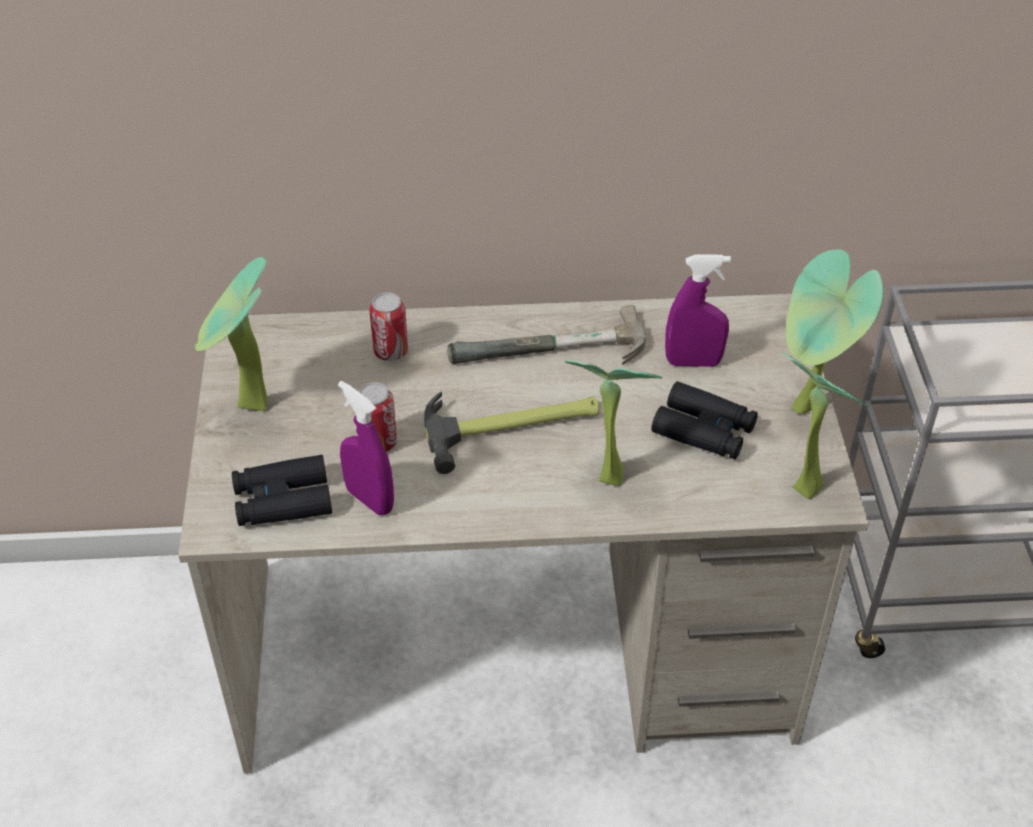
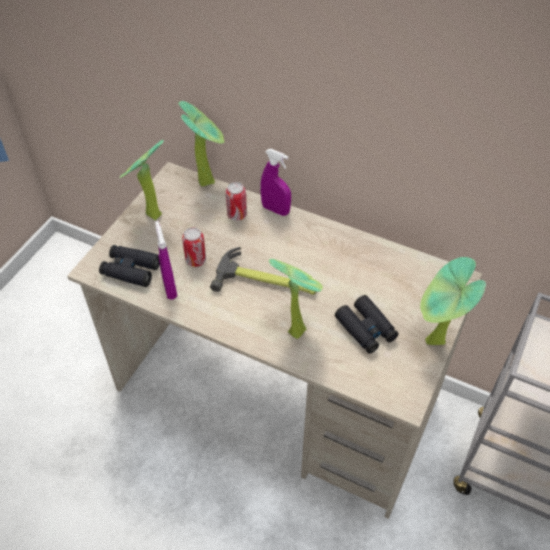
camera: 30 degrees right, 5 degrees up
hammer [447,305,646,365] -> none
purple spray bottle [665,254,731,367] -> purple spray bottle moved to [260,149,291,216]
potted plant [782,352,868,499] -> potted plant moved to [178,101,225,186]

